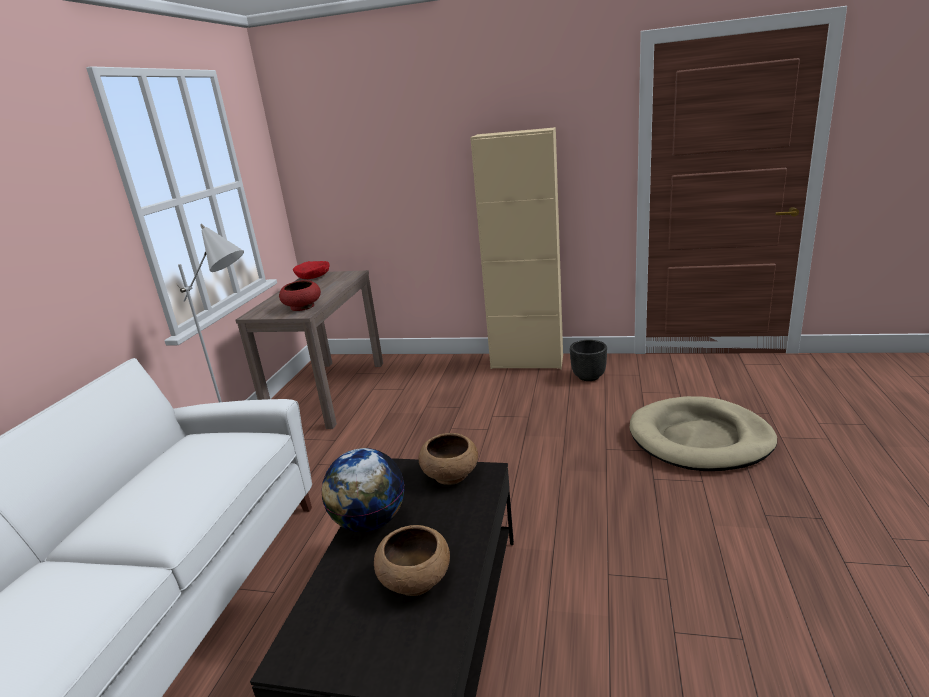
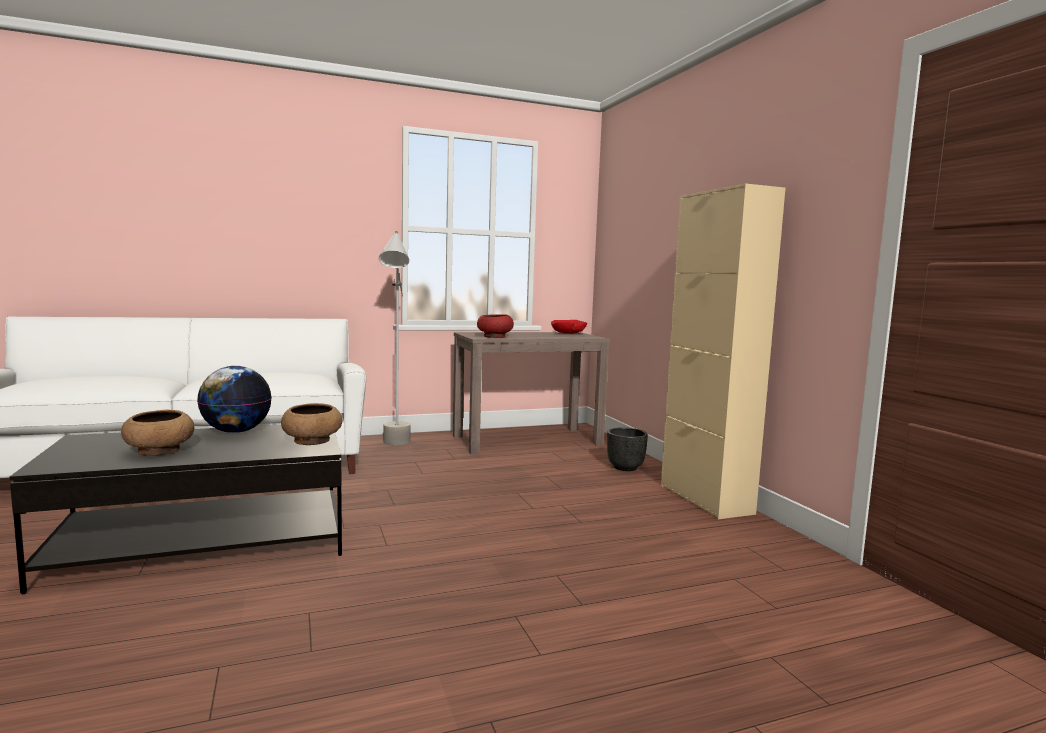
camera: 55 degrees right, 15 degrees down
black planter [570,340,607,381] -> black planter moved to [607,428,648,471]
beige dog bed [630,396,777,471] -> none

